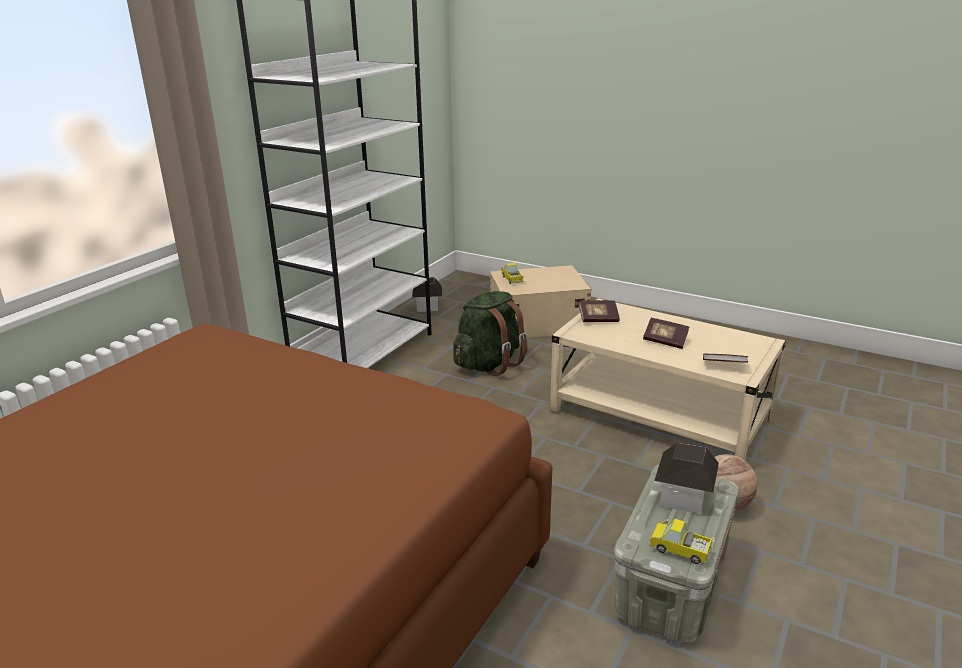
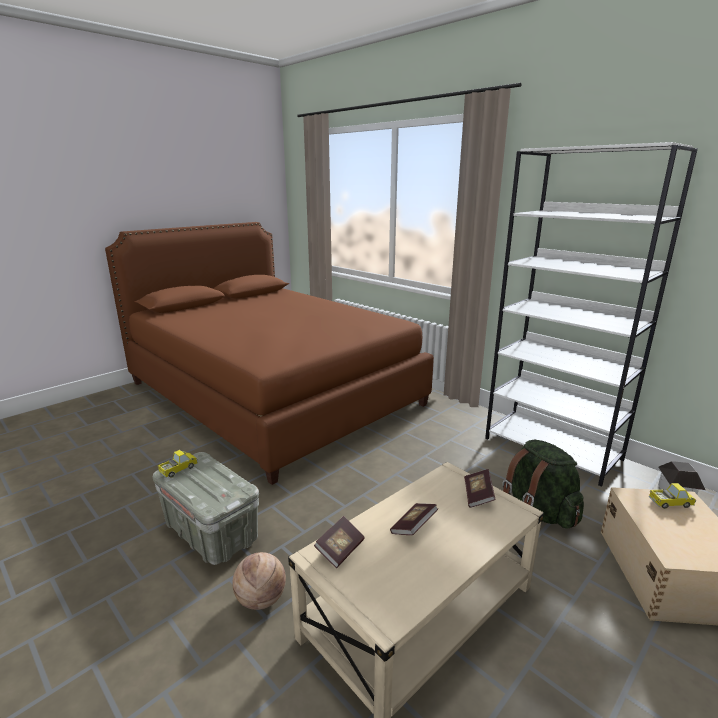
camera: 105 degrees right, 5 degrees down
toy house [654,443,719,514] -> none

